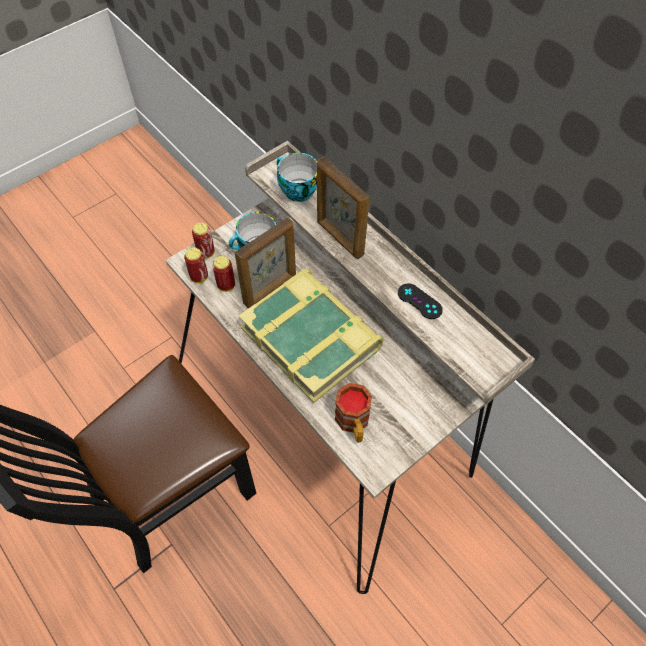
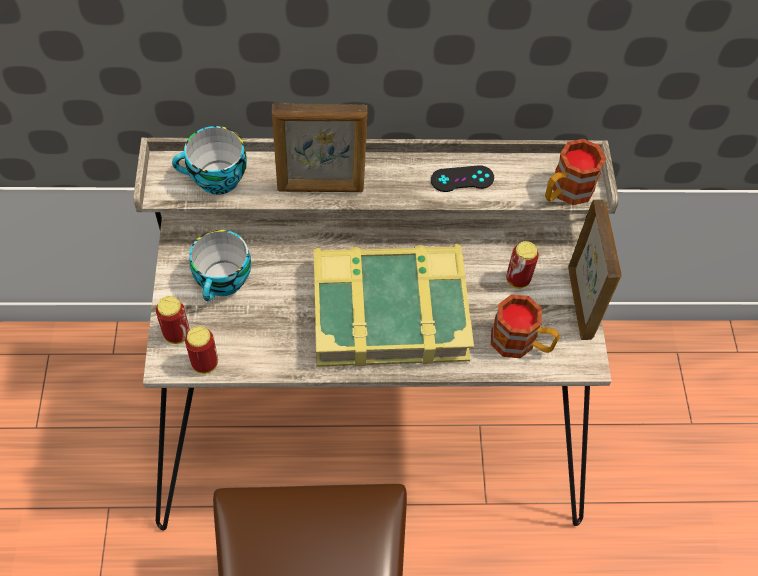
camera: 55 degrees left, 0 degrees up
can [212,256,235,292] -> can moved to [506,241,539,289]
picture frame [235,217,296,308] -> picture frame moved to [568,200,622,340]
none -> mug [545,139,606,205]

